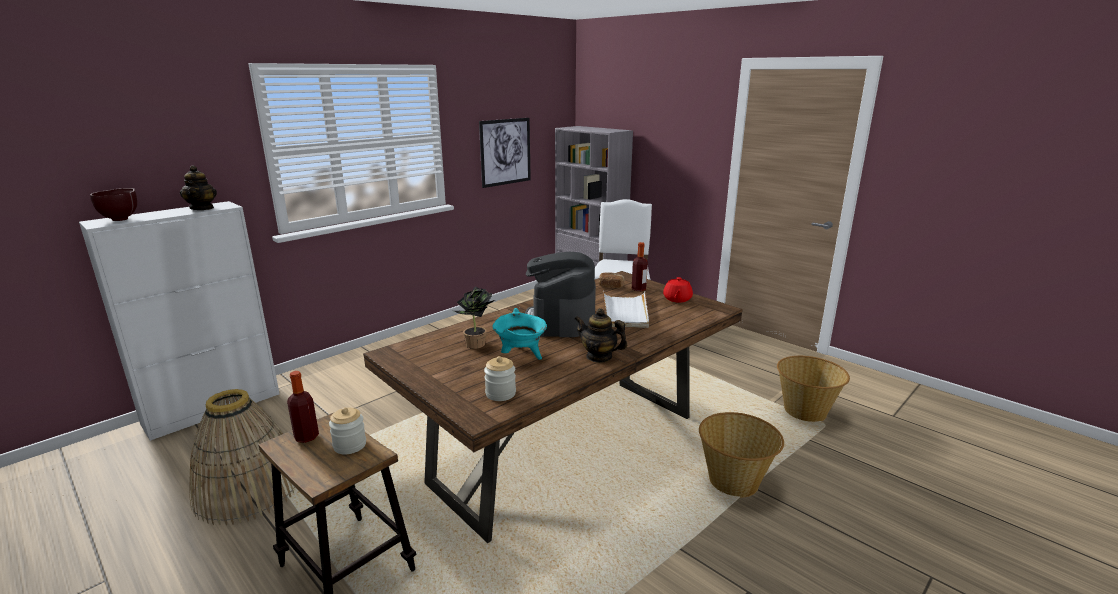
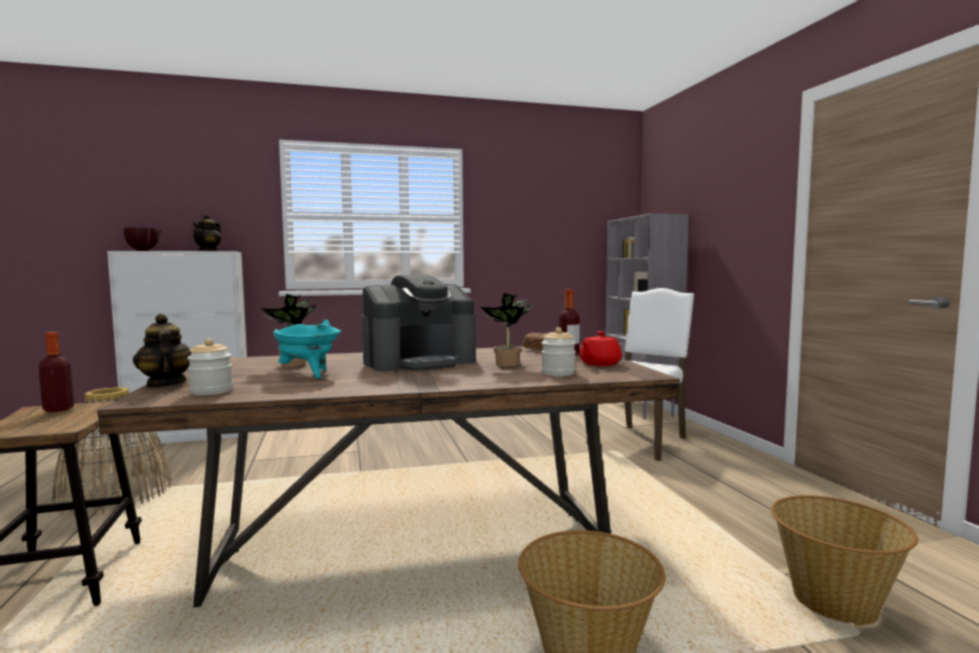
camera: 30 degrees right, 15 degrees down
jar [329,407,366,454] -> jar moved to [541,327,576,376]
picture [479,118,531,188] -> none
coffee machine [525,252,596,337] -> coffee machine turned 150 degrees counterclockwise [362,274,476,371]
teapot [575,308,628,363] -> teapot moved to [133,314,192,387]
white tray [603,291,649,328] -> potted plant [480,293,534,366]

